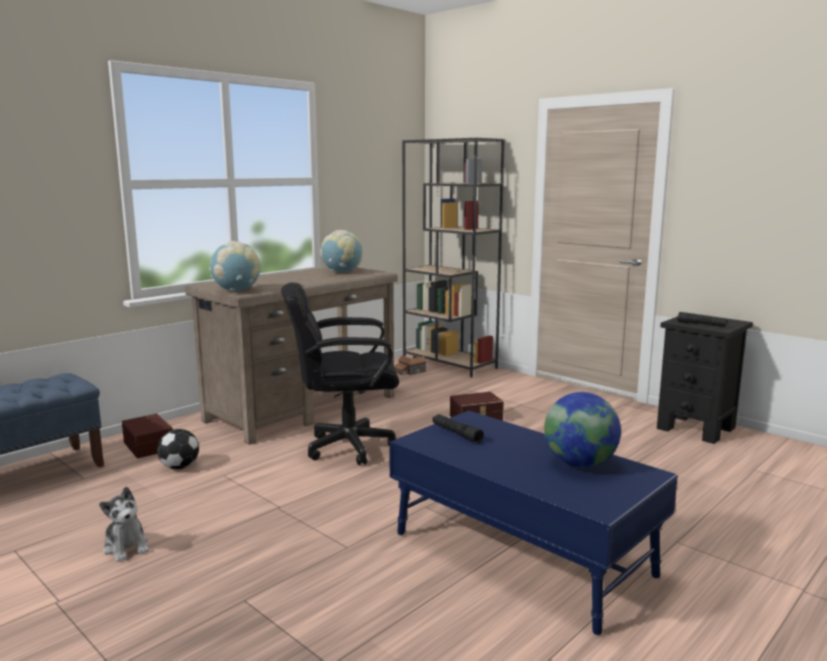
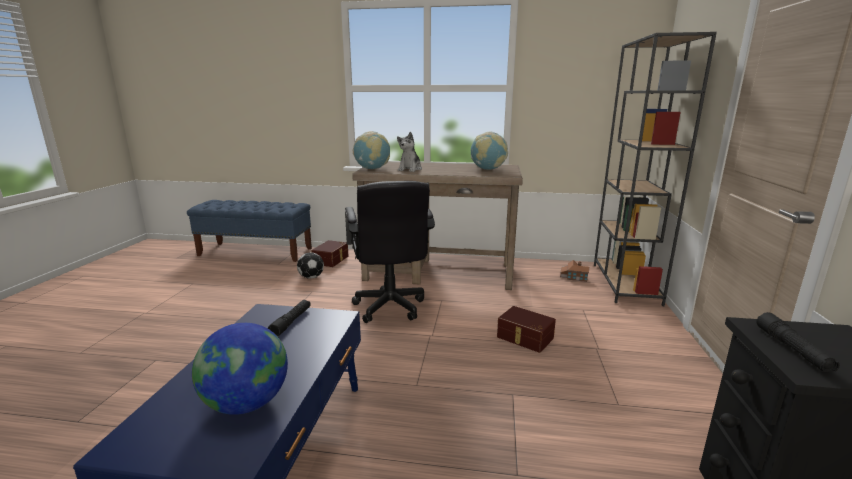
camera: 55 degrees right, 5 degrees up
plush toy [99,487,149,562] -> plush toy moved to [397,132,422,172]
black office chair [281,282,399,465] -> black office chair turned 150 degrees counterclockwise [345,181,435,323]

